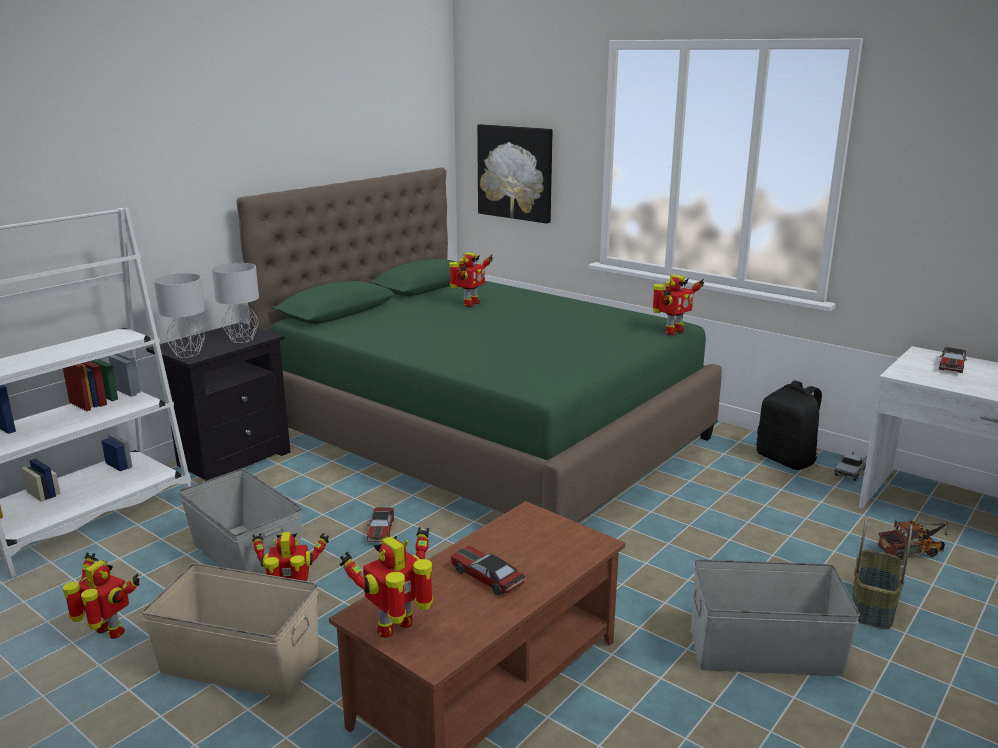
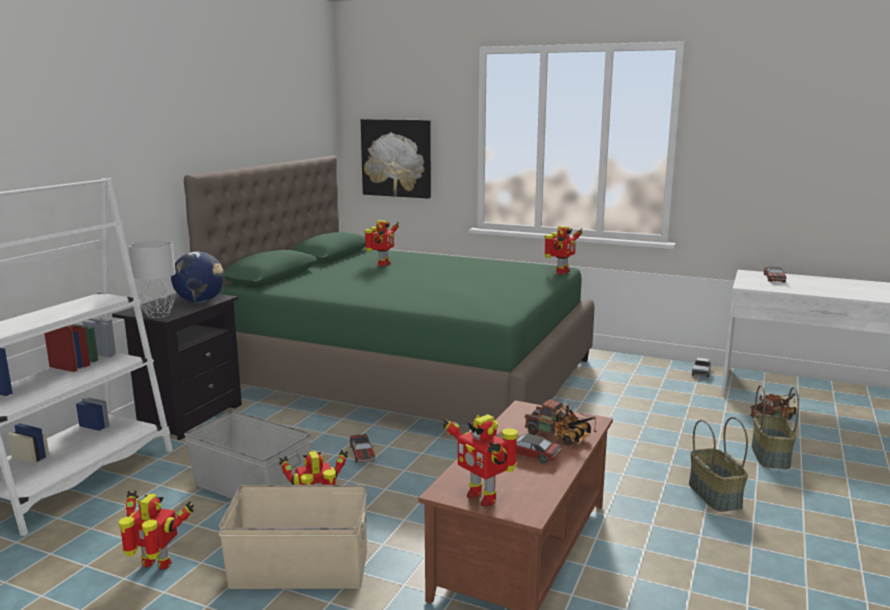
camera: 15 degrees left, 5 degrees down
grey table lamp [212,263,259,343] -> globe [171,252,225,302]
toy robot [340,527,433,638] -> toy robot turned 75 degrees counterclockwise [443,414,518,506]
grey storage box [691,559,860,676] -> basket [689,417,748,512]
black backpack [757,381,822,470] -> none
none -> toy truck [525,399,597,446]

